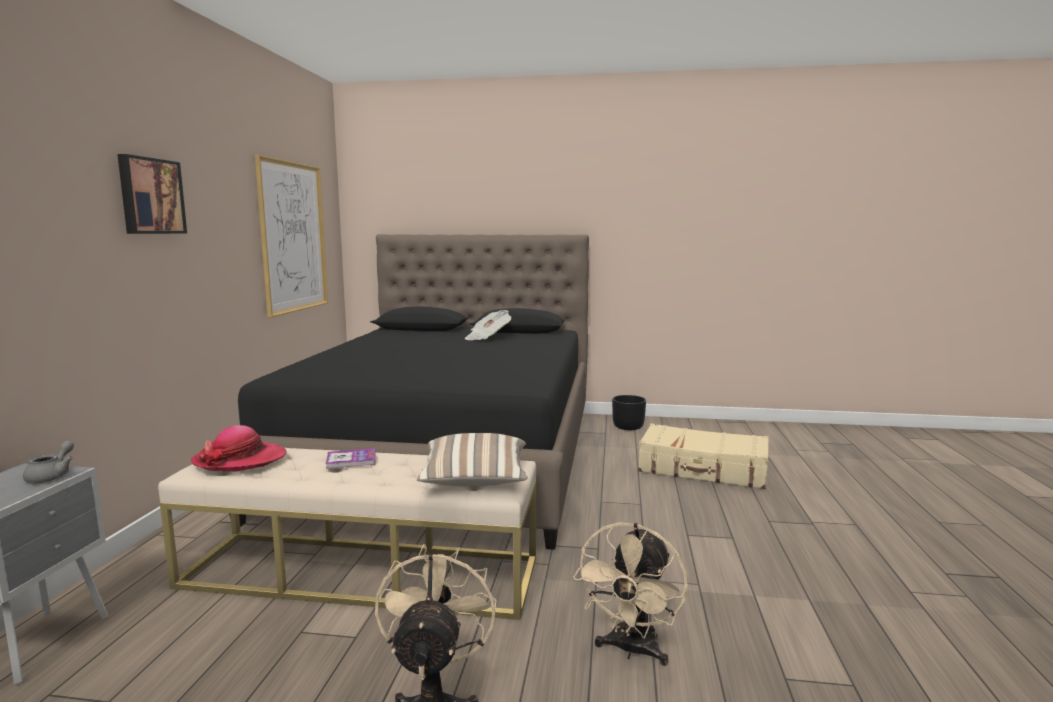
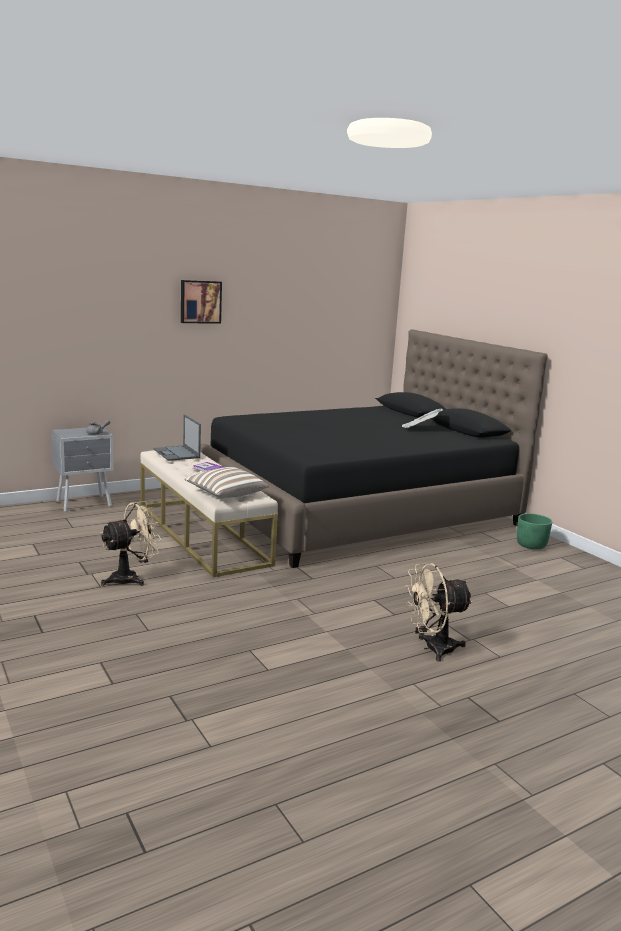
camera: 50 degrees right, 5 degrees up
hat [191,425,286,471] -> laptop [153,414,201,461]
picture [255,155,328,317] -> none
beige fan [573,522,688,666] -> beige fan moved to [405,563,473,661]
black planter [612,395,646,430] -> green planter [517,513,552,550]
beige suitcase [638,424,769,489] -> none

